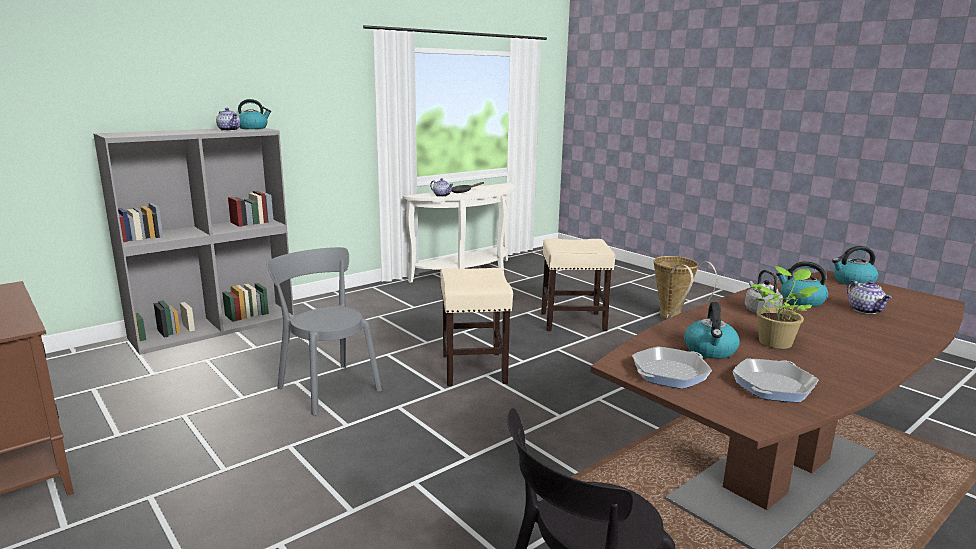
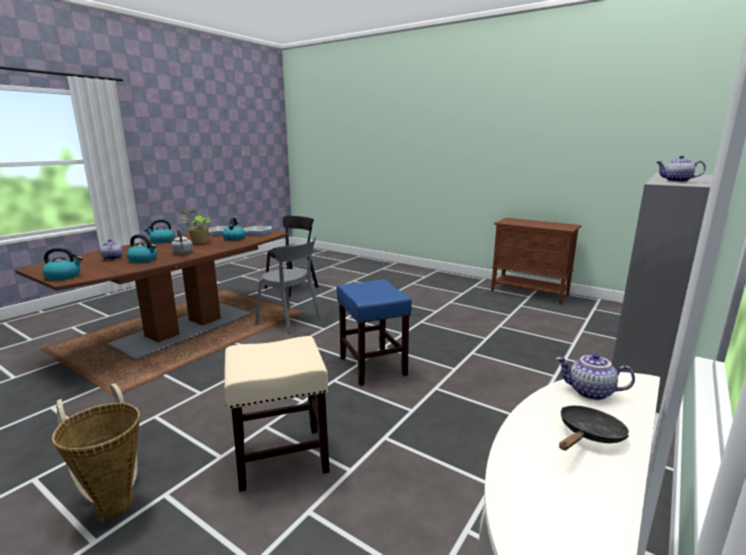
camera: 165 degrees right, 0 degrees up
kettle [238,99,271,129] -> kettle moved to [144,219,175,243]
grey chair [267,247,382,415] -> grey chair moved to [255,237,322,335]
beige stool [440,268,513,386] -> blue stool [337,279,412,386]

